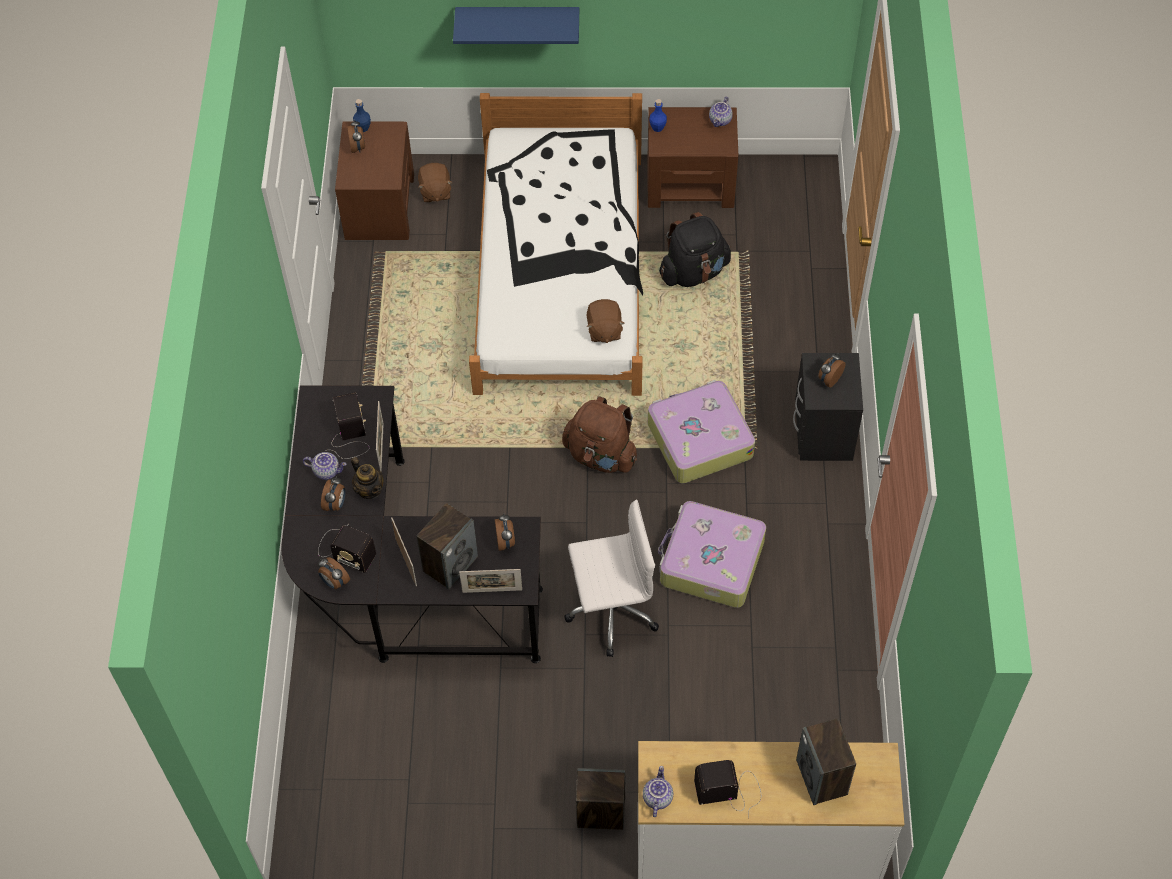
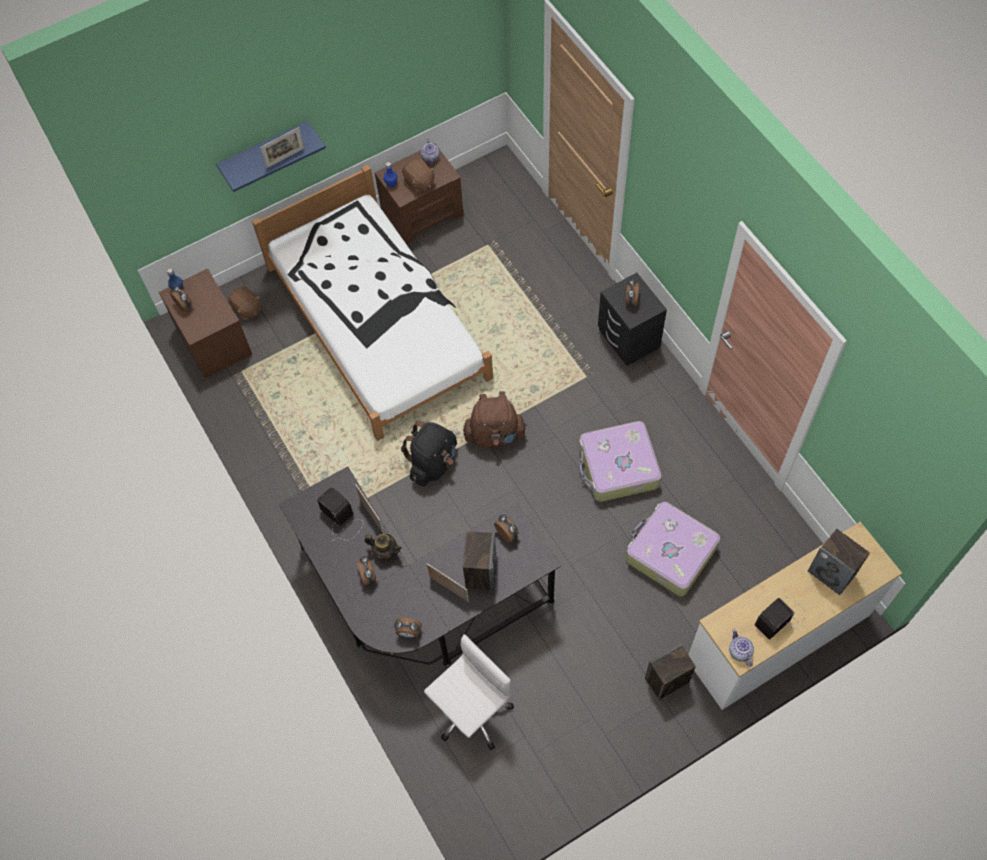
camera: 30 degrees left, 5 degrees up
teapot [303,452,347,480] -> none
radio [318,525,376,573] -> none
picture frame [459,569,522,593] -> picture frame moved to [260,127,304,168]
white office chair [564,499,659,657] -> white office chair moved to [424,634,514,750]
brown plush toy [587,299,625,343] -> brown plush toy moved to [402,158,435,193]
suitcase [648,380,755,483] -> suitcase moved to [626,502,720,596]
black backpack [659,212,731,287] -> black backpack moved to [401,421,457,486]

